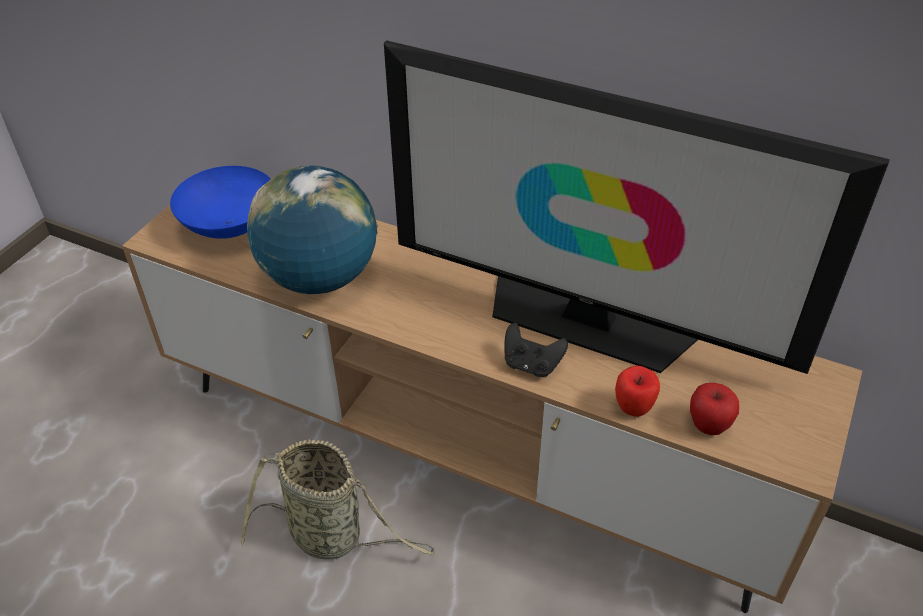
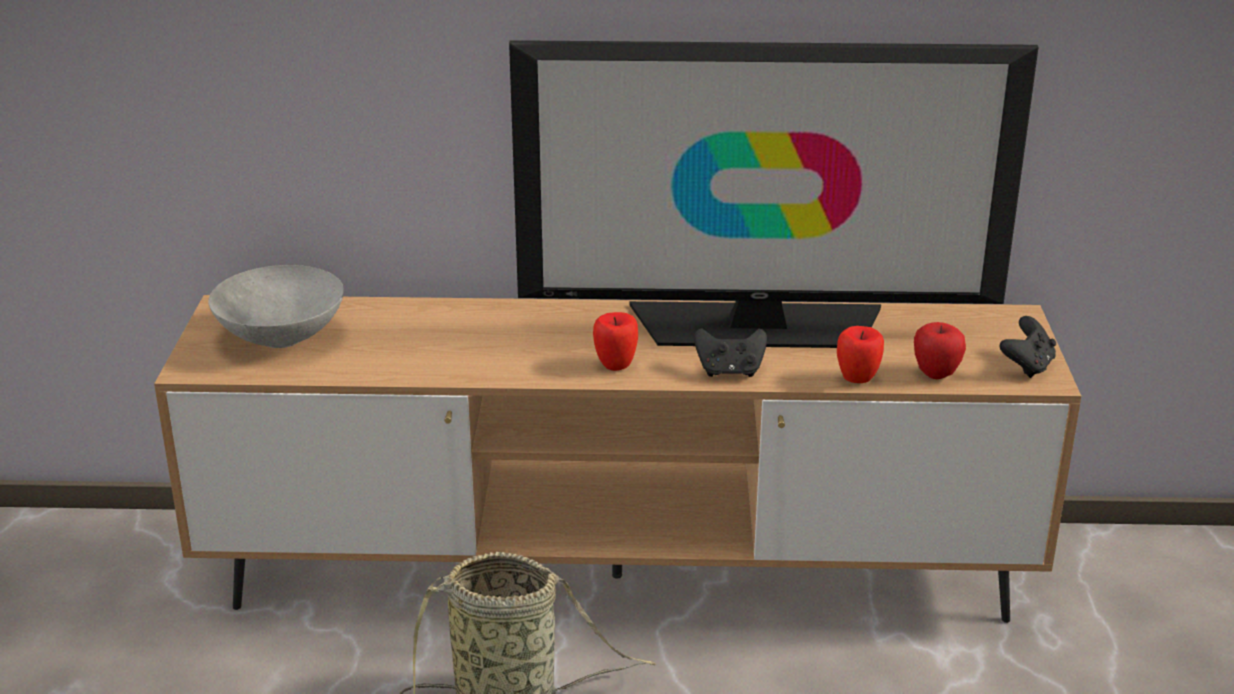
camera: 25 degrees left, 15 degrees down
blue bowl [170,166,271,239] -> grey bowl [208,265,344,348]
globe [247,166,378,294] -> none
none -> apple [593,312,638,371]
none -> black game controller [999,316,1056,378]

